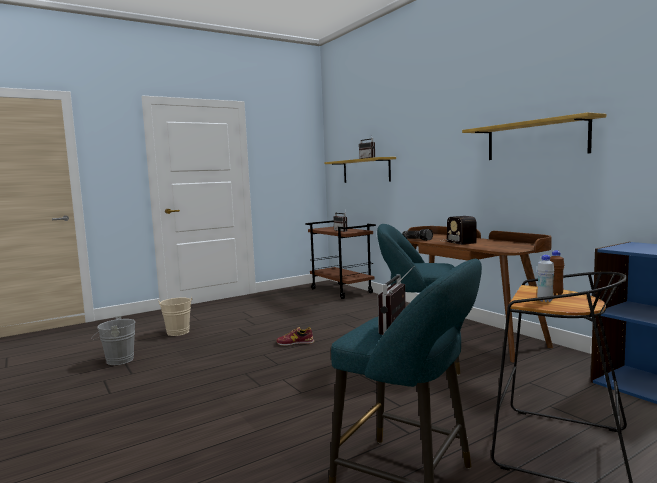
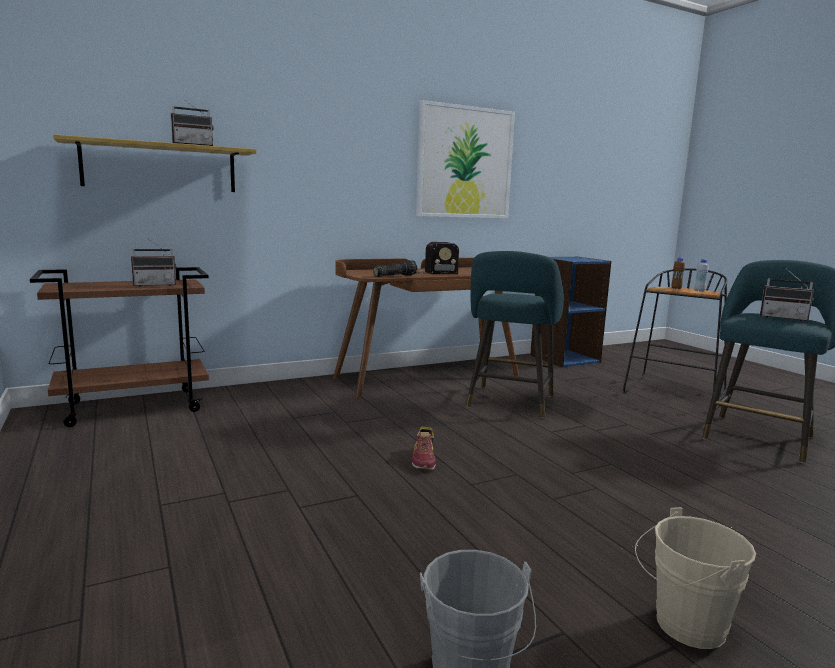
camera: 85 degrees left, 5 degrees up
beige bucket [158,297,192,336] -> beige bucket moved to [635,507,756,649]
shelf [462,112,606,160] -> picture [416,100,515,218]

